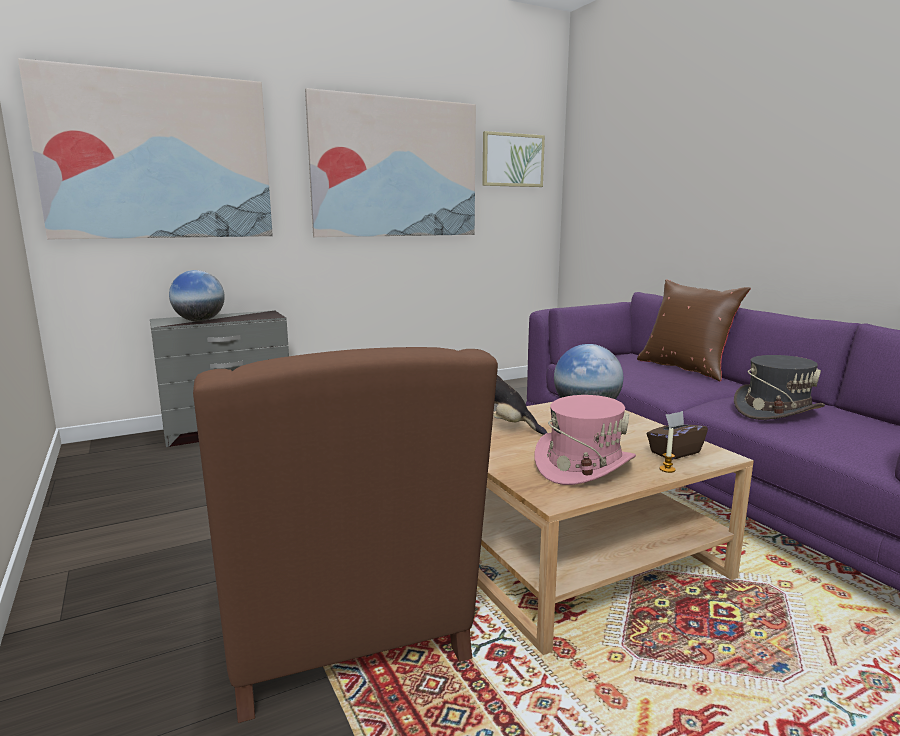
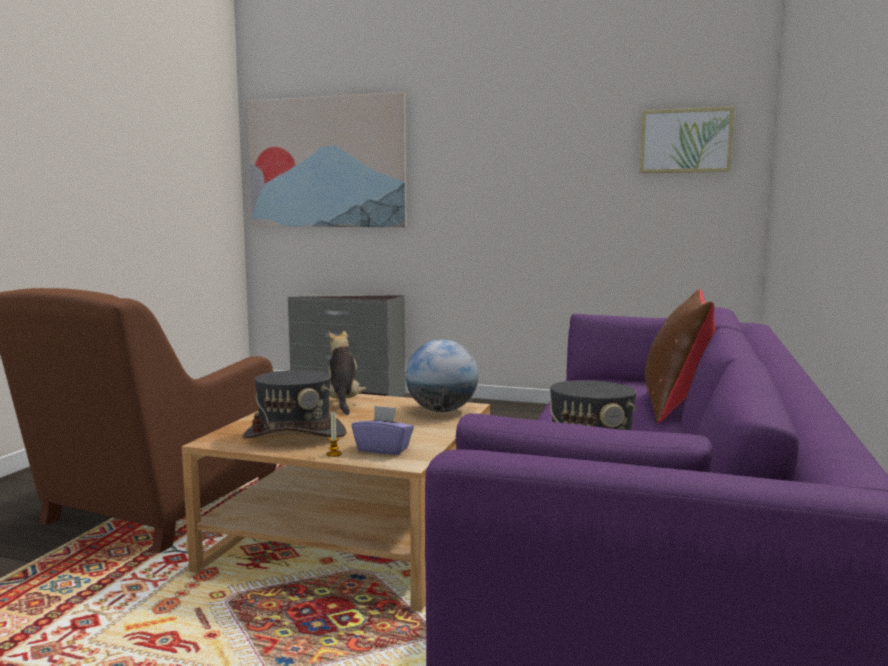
camera: 45 degrees right, 5 degrees down
globe [169,270,225,322] -> none
picture [305,88,476,237] -> none
pink hat [535,395,636,485] -> grey hat [242,370,346,438]
brown tissue box [647,411,708,460] -> purple tissue box [352,406,414,455]

